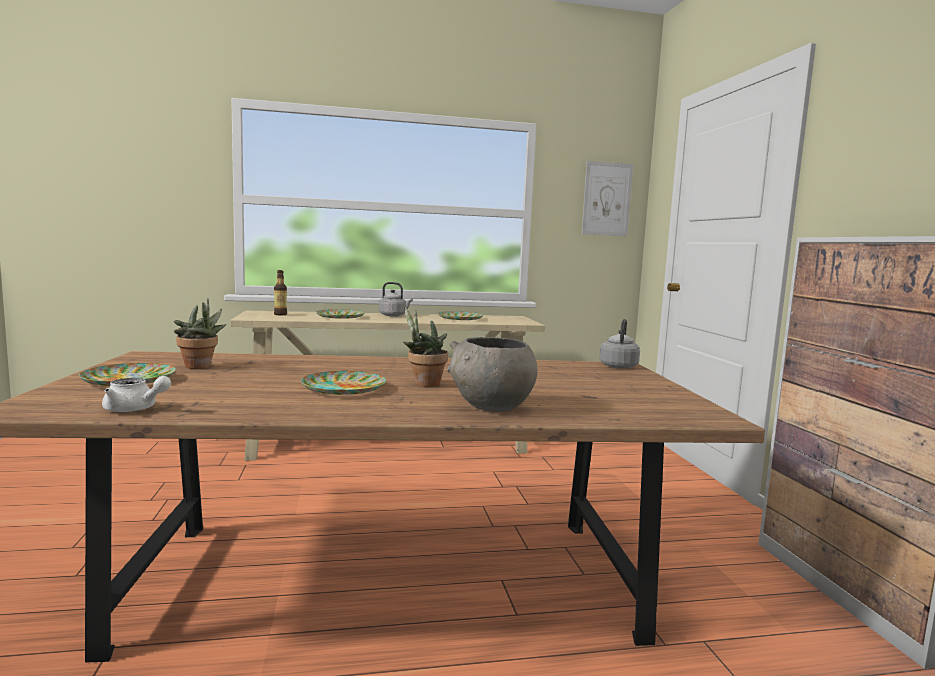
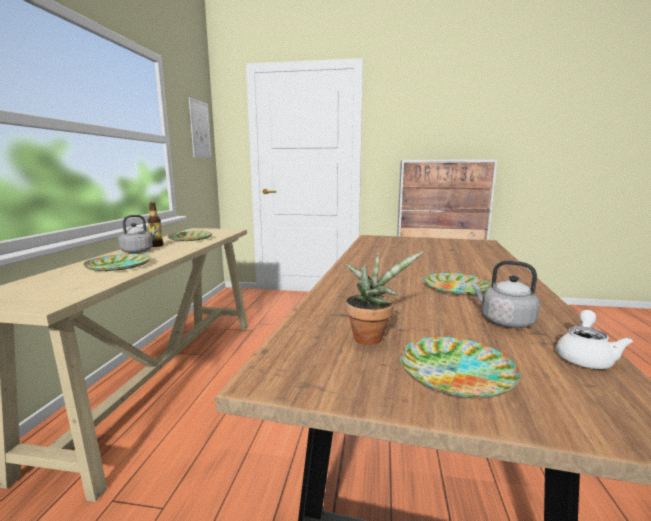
camera: 70 degrees left, 5 degrees up
bottle [274,270,287,315] -> bottle moved to [148,202,163,247]
potted plant [403,307,448,387] -> none
grey bowl [447,337,537,412] -> none
grey kettle [600,319,640,369] -> grey kettle moved to [472,260,540,328]

